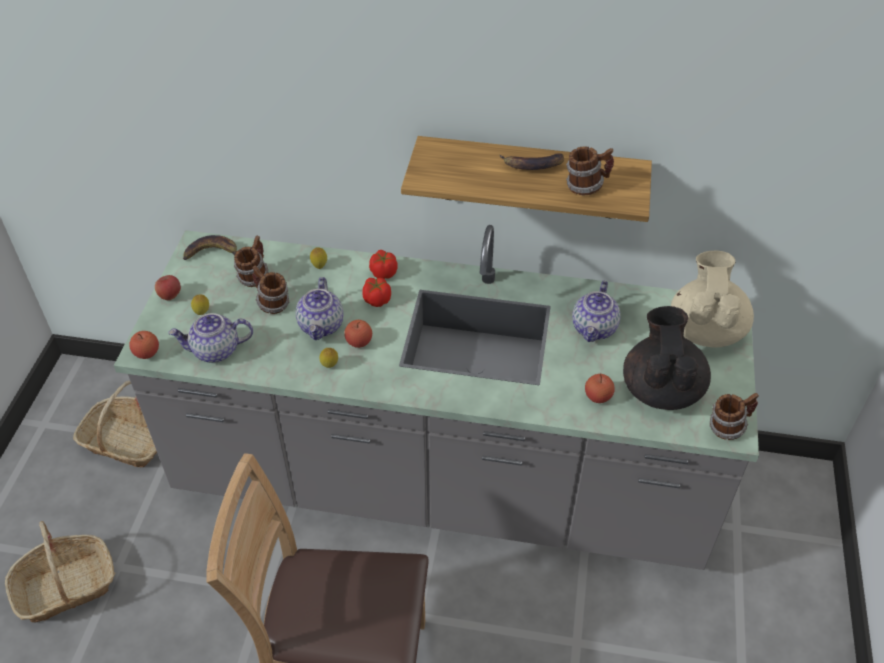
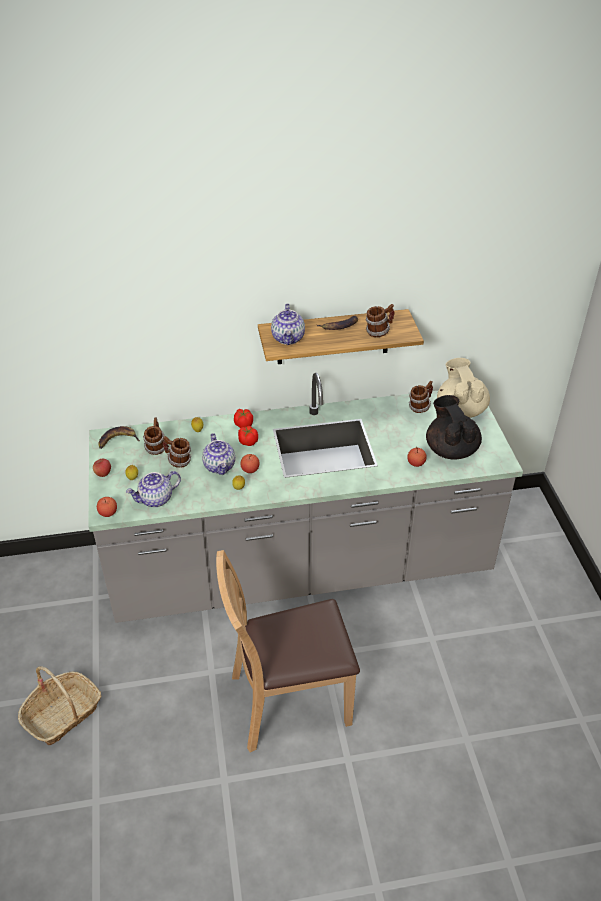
camera: 20 degrees left, 5 degrees down
basket [73,381,157,468] -> none
teapot [572,281,621,342] -> teapot moved to [271,304,305,345]
mug [709,393,759,440] -> mug moved to [409,381,433,413]

